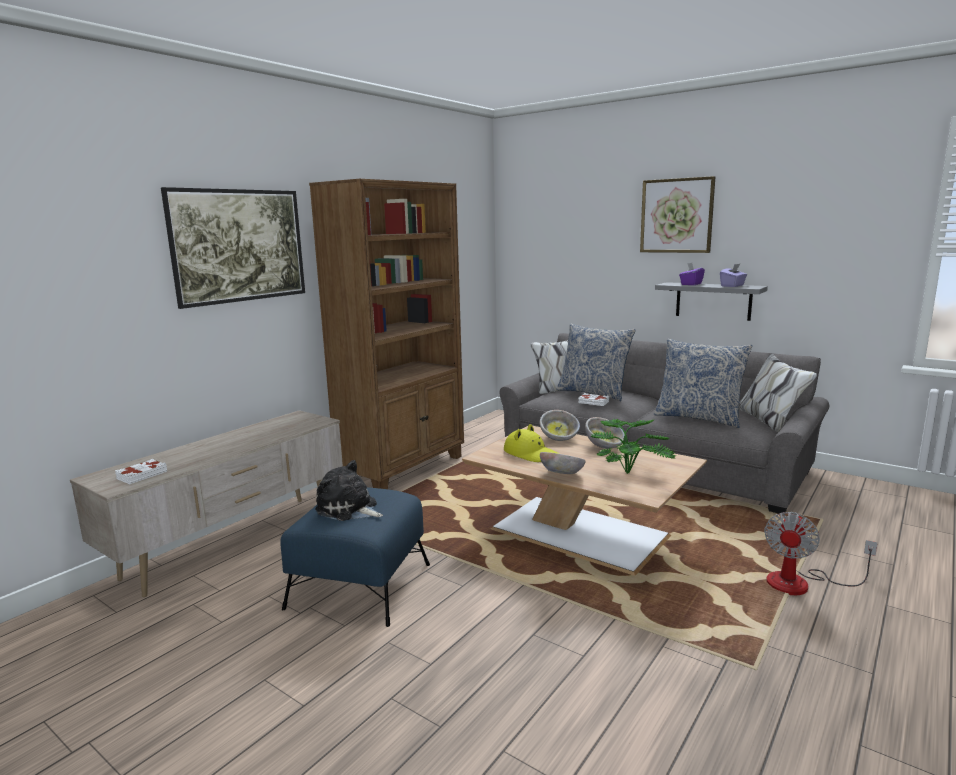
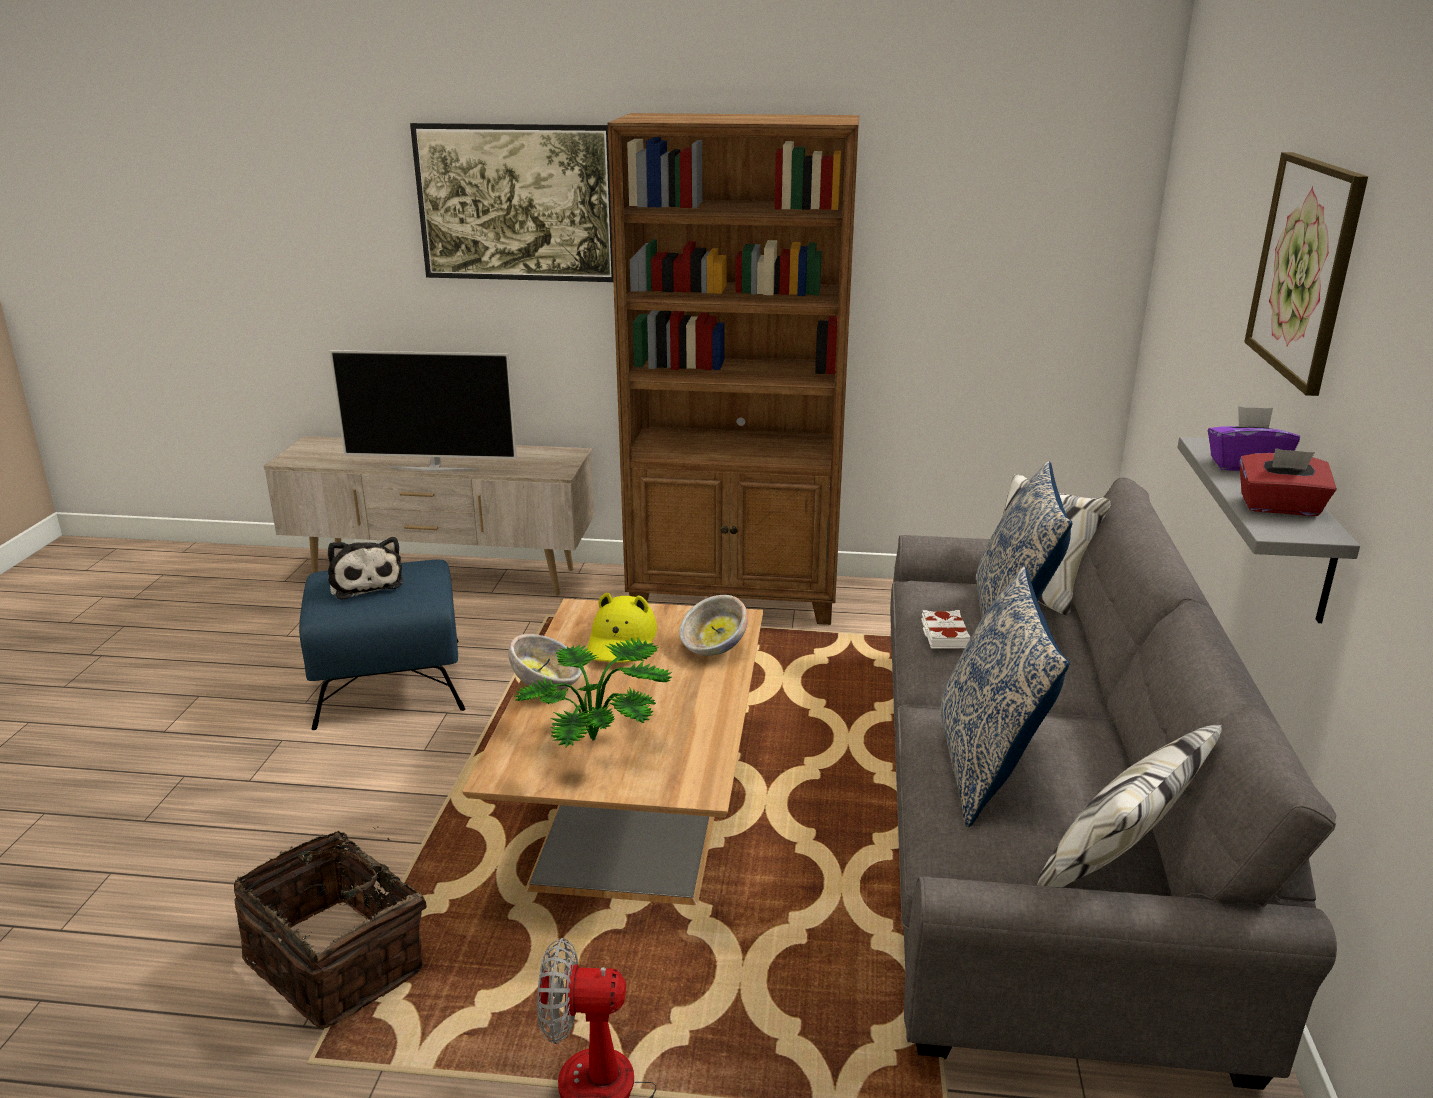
camera: 60 degrees right, 10 degrees up
white book [115,459,167,484] -> none
plush toy [315,460,383,521] -> plush toy turned 150 degrees clockwise [328,537,404,600]
bowl [585,417,624,449] -> none
purple tissue box [720,264,747,287] -> red tissue box [1240,448,1336,516]
none -> basket [234,826,427,1029]
none -> television [329,350,517,472]

